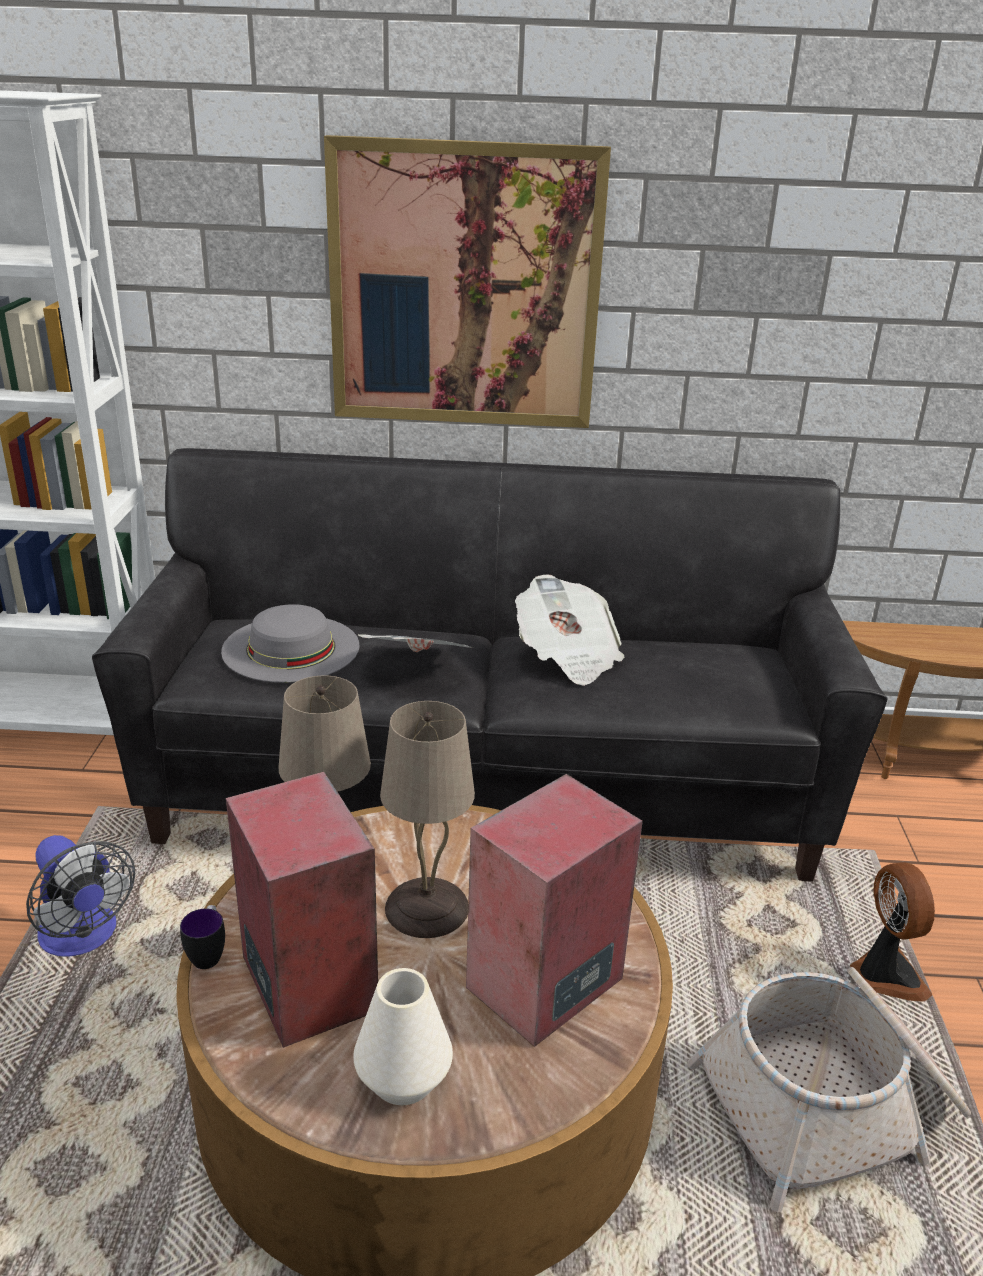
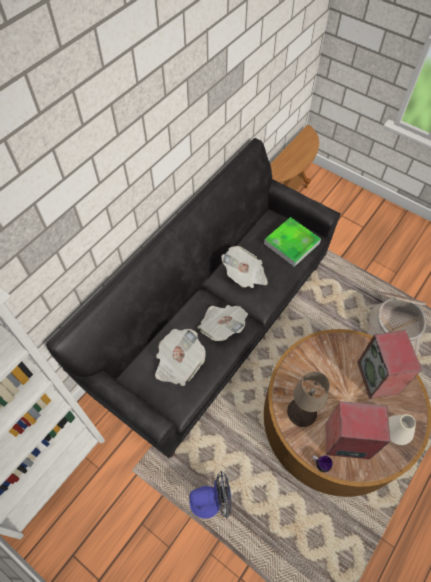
camera: 55 degrees left, 30 degrees up
grey hat [221,604,360,683] -> newspaper [155,329,206,386]
picture [324,135,611,428] -> none
beige table lamp [380,701,475,938] -> none
fan [850,862,935,1002] -> none
none -> tray [264,217,321,267]

